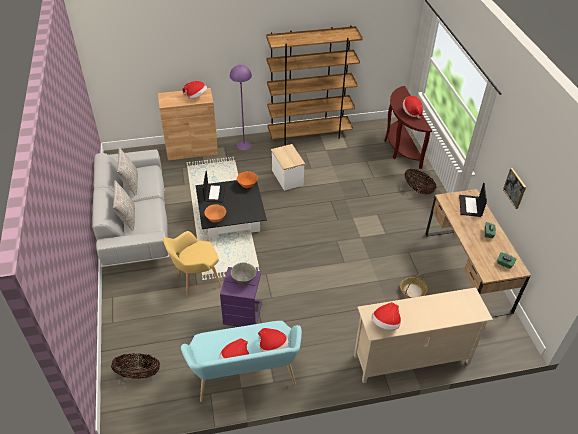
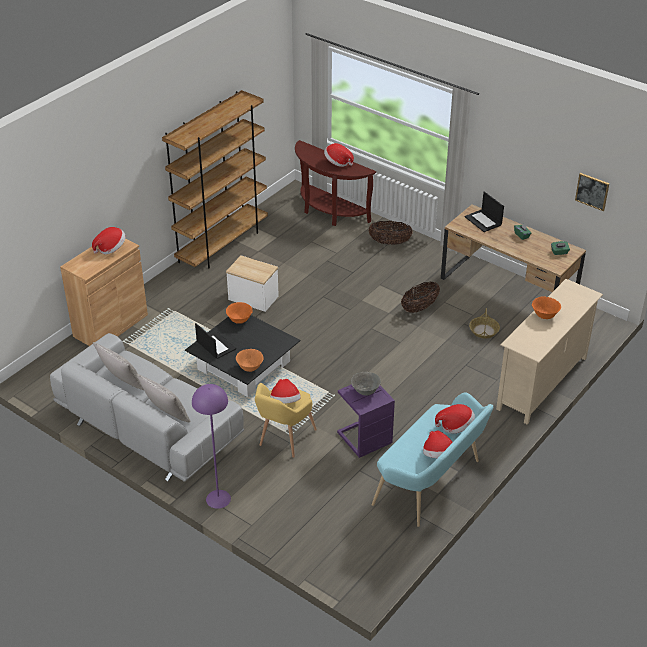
camera: 40 degrees left, 5 degrees down
basket [111,353,160,379] -> basket moved to [401,282,440,313]
purple floor lamp [230,65,252,150] -> purple floor lamp moved to [192,384,231,509]
hat [371,302,401,330] -> hat moved to [270,379,301,404]
picture [503,168,526,209] -> picture moved to [575,173,609,211]
none -> orange bowl [532,296,561,319]

